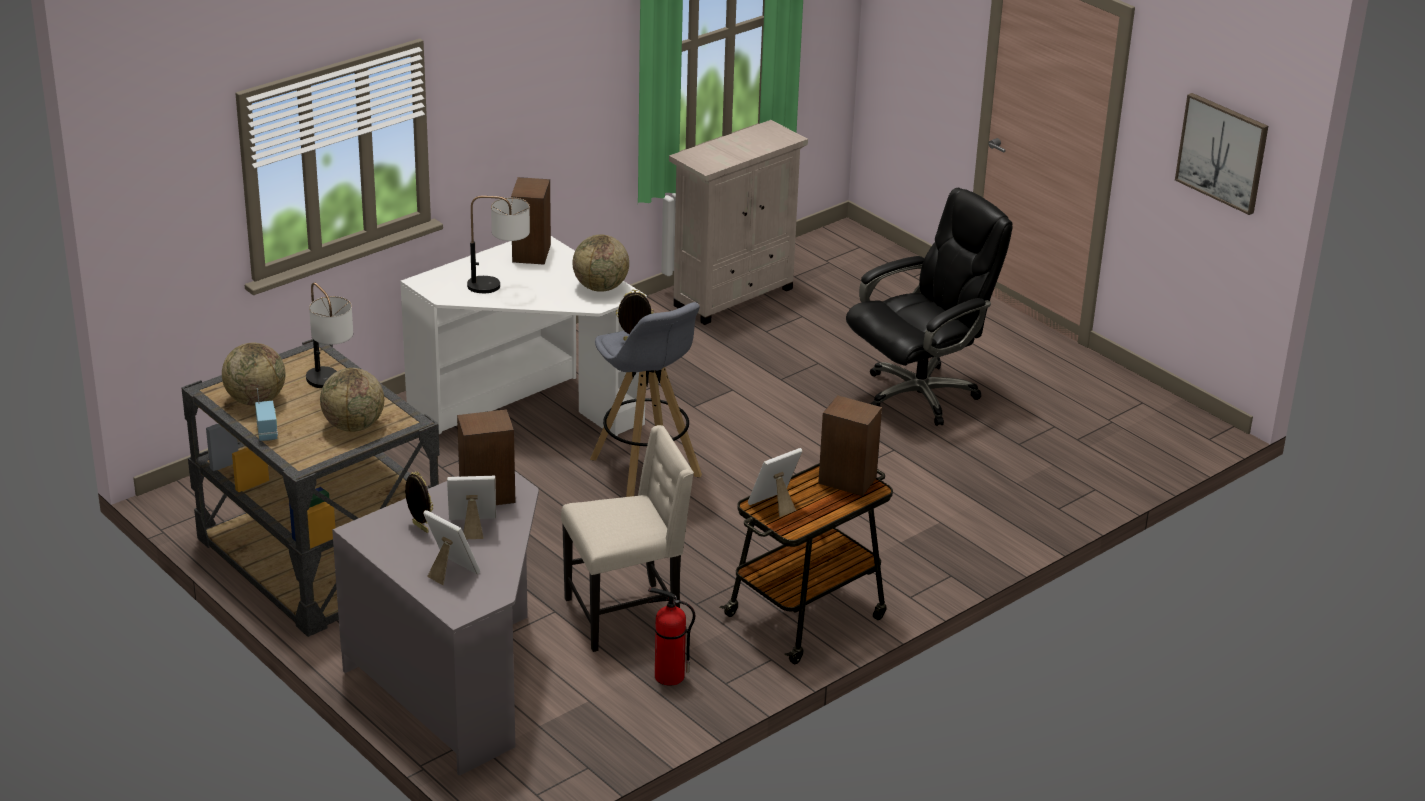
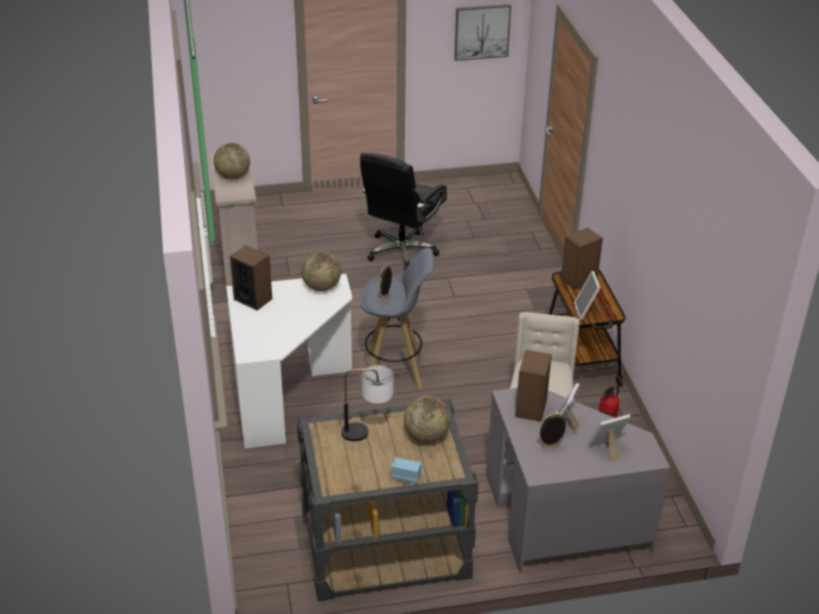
camera: 60 degrees left, 5 degrees up
globe [222,343,286,406] -> globe moved to [214,143,250,180]
table lamp [467,196,530,293] -> none
black office chair [846,188,1012,426] -> black office chair turned 150 degrees counterclockwise [360,153,447,270]

